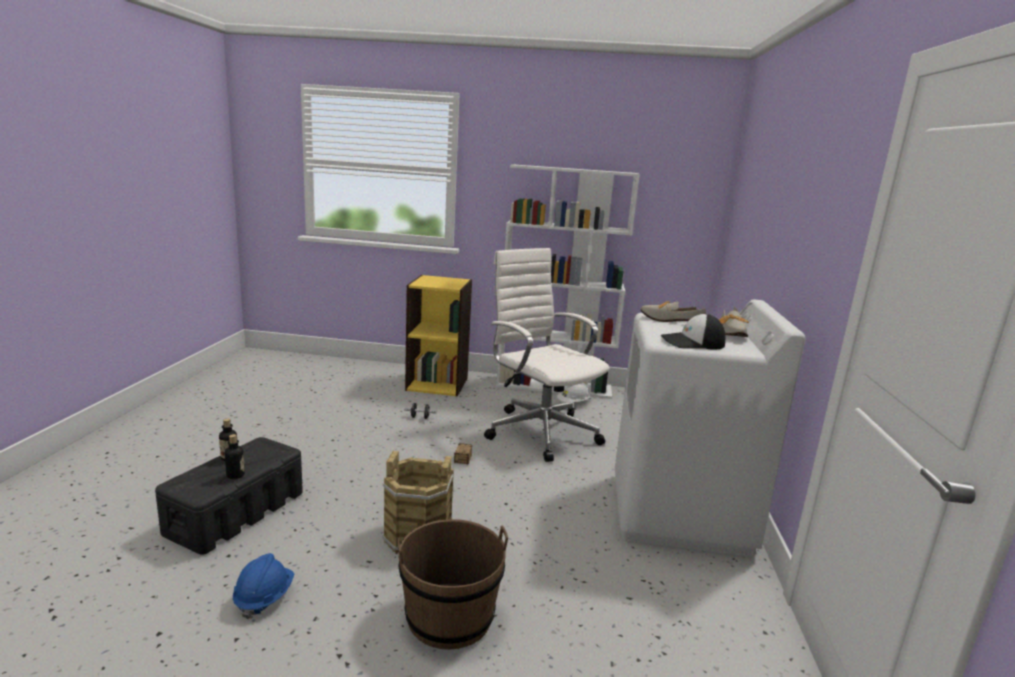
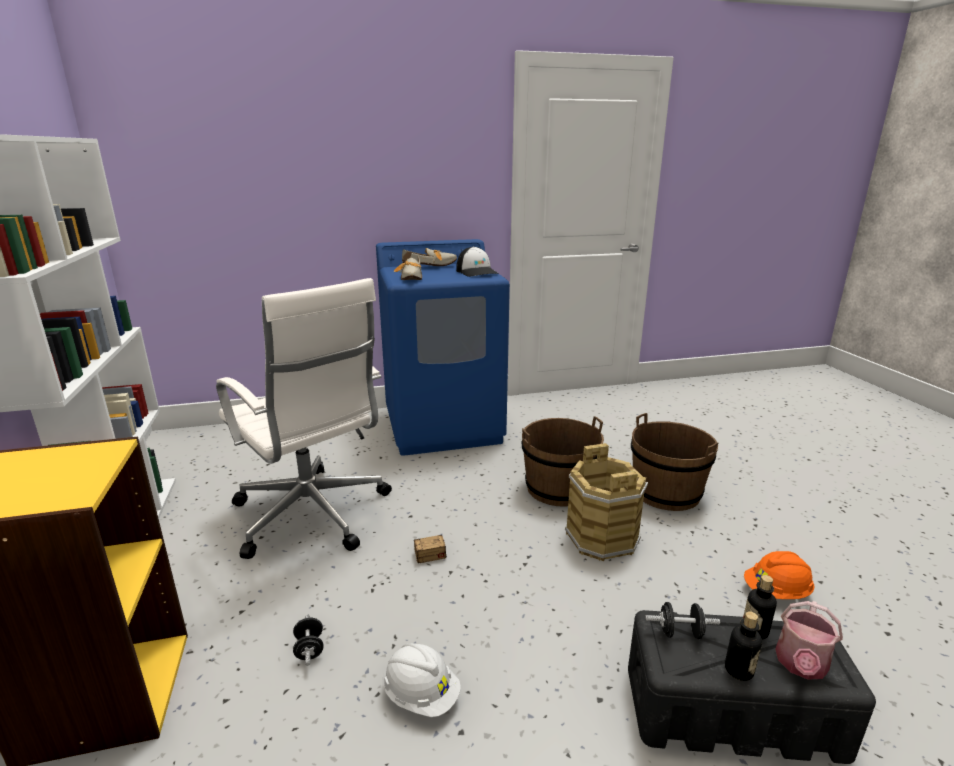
camera: 110 degrees left, 5 degrees up
blue hard hat [233,553,294,619] -> orange hard hat [744,551,815,599]
white office chair [484,248,610,462] -> white office chair turned 75 degrees counterclockwise [216,278,392,559]
white hard hat [557,383,589,402] -> white hard hat moved to [383,643,461,717]
white washing machine [615,300,805,557] -> blue washing machine [376,239,510,456]
none -> brown bucket [521,416,604,507]
none -> black dumbbell [645,602,720,639]
none -> watering can [775,601,843,680]

